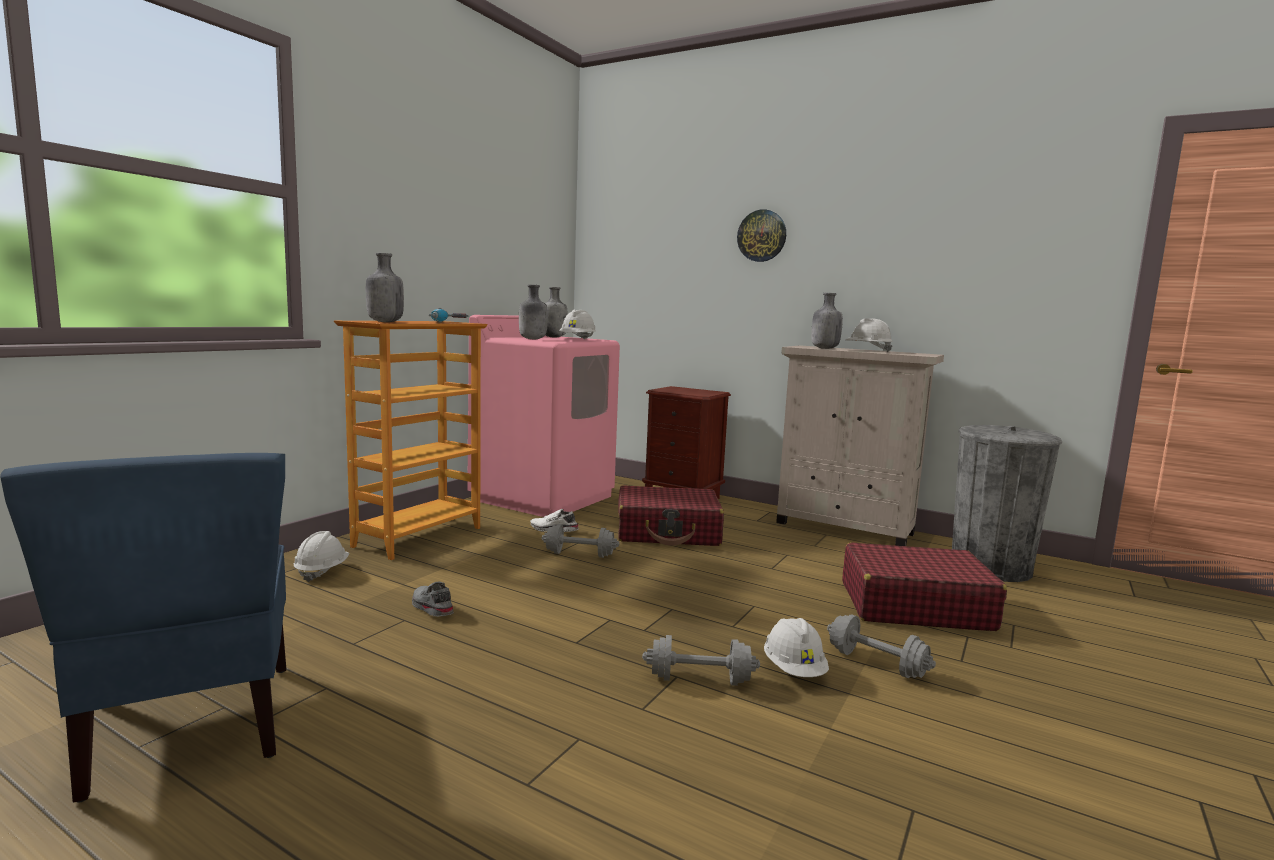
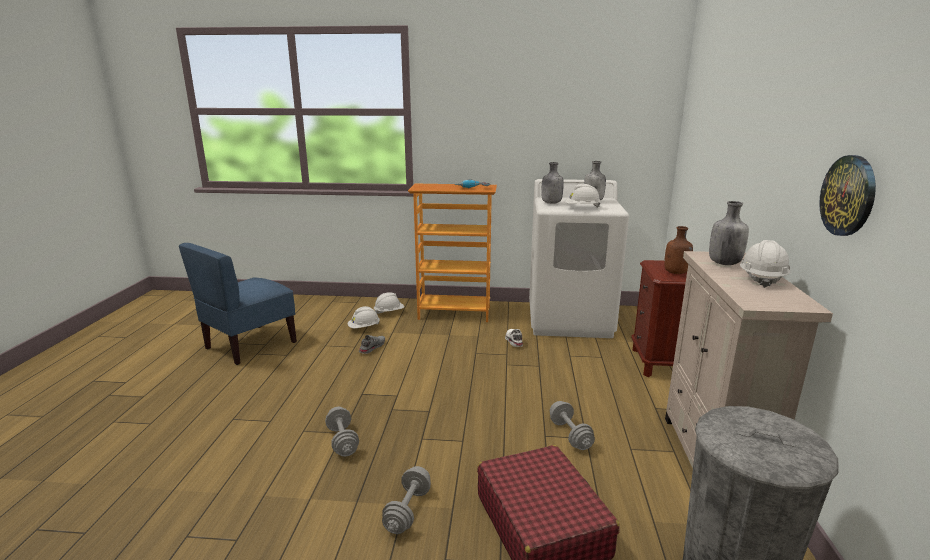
camera: 65 degrees right, 10 degrees up
grey bottle [366,253,404,322] -> none
pink washing machine [467,315,620,517] -> white washing machine [529,179,629,338]
grey dumbbell [542,524,619,558] -> grey dumbbell moved to [550,401,595,450]
red suitcase [618,485,724,546] -> none
wall clock [737,209,786,262] -> wall clock moved to [819,155,876,236]
white hard hat [764,618,829,677] -> white hard hat moved to [348,306,380,328]
none -> brown bottle [664,226,693,274]

